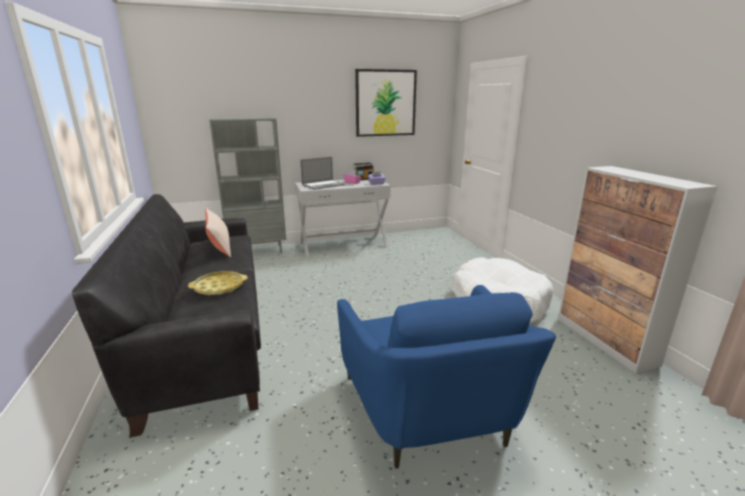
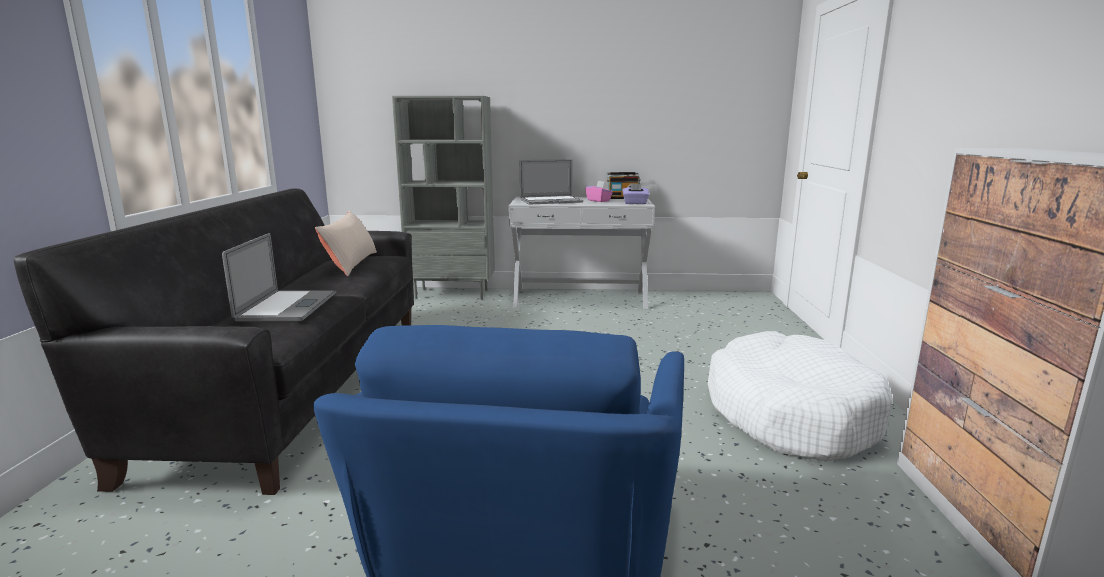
camera: 20 degrees right, 5 degrees down
yellow tray [188,271,248,295] -> laptop [222,233,336,322]
picture [355,69,417,137] -> none

